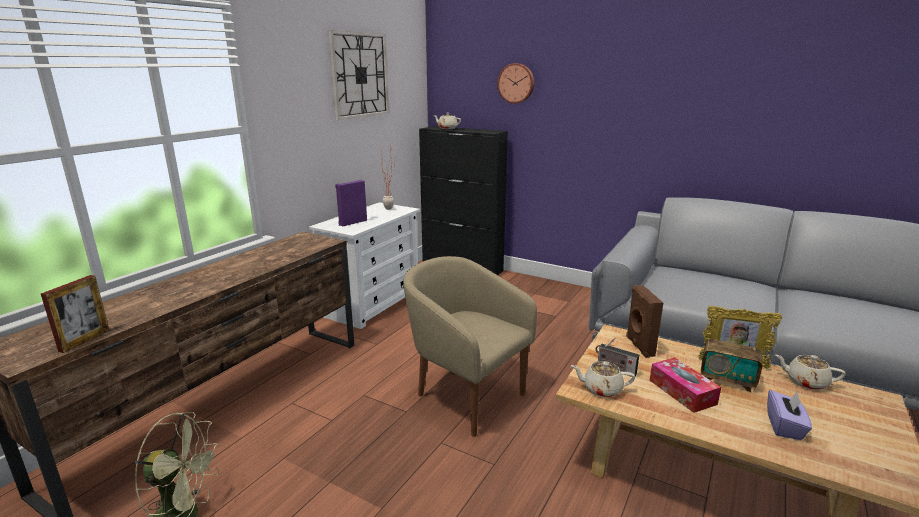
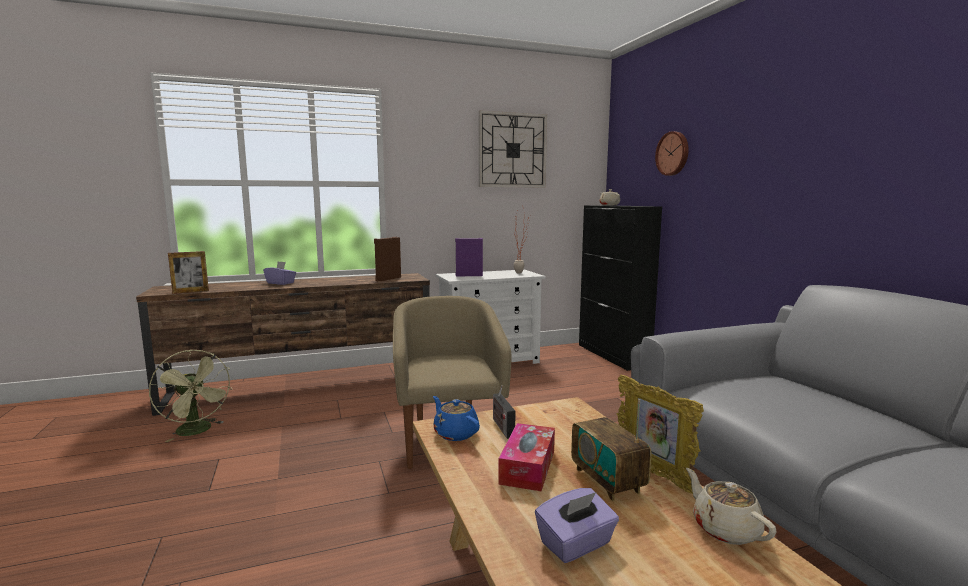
camera: 40 degrees right, 10 degrees down
beige teapot [571,361,635,397] -> blue teapot [433,396,480,441]
brown speaker [626,285,663,358] -> brown speaker moved to [374,237,401,281]
none -> purple tissue box [263,261,296,285]

